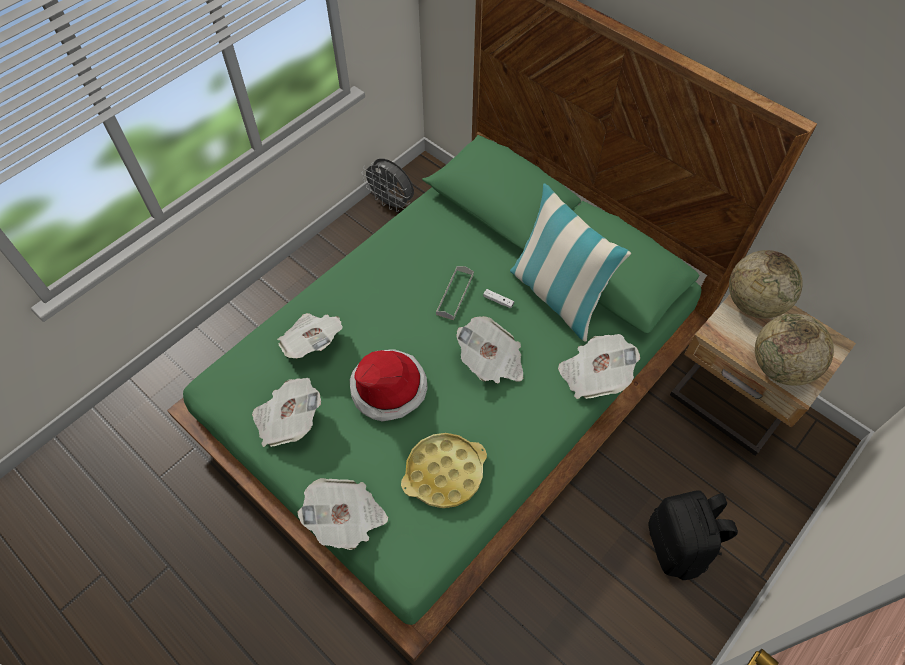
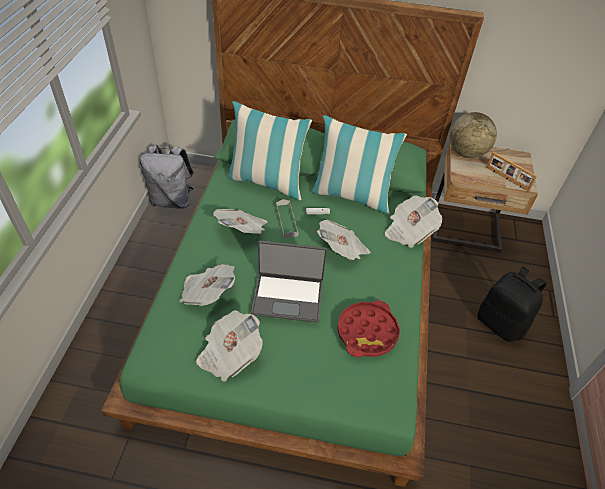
camera: 35 degrees left, 10 degrees down
newspaper [297,478,388,550] -> newspaper moved to [213,209,268,234]
hat [350,349,428,421] -> laptop [251,241,327,322]
grey fan [362,158,414,212] -> grey backpack [140,145,194,209]
yellow tray [401,433,487,508] -> red tray [337,300,400,357]
globe [755,314,834,386] -> picture frame [486,152,537,192]
none -> pillow [227,101,312,200]

